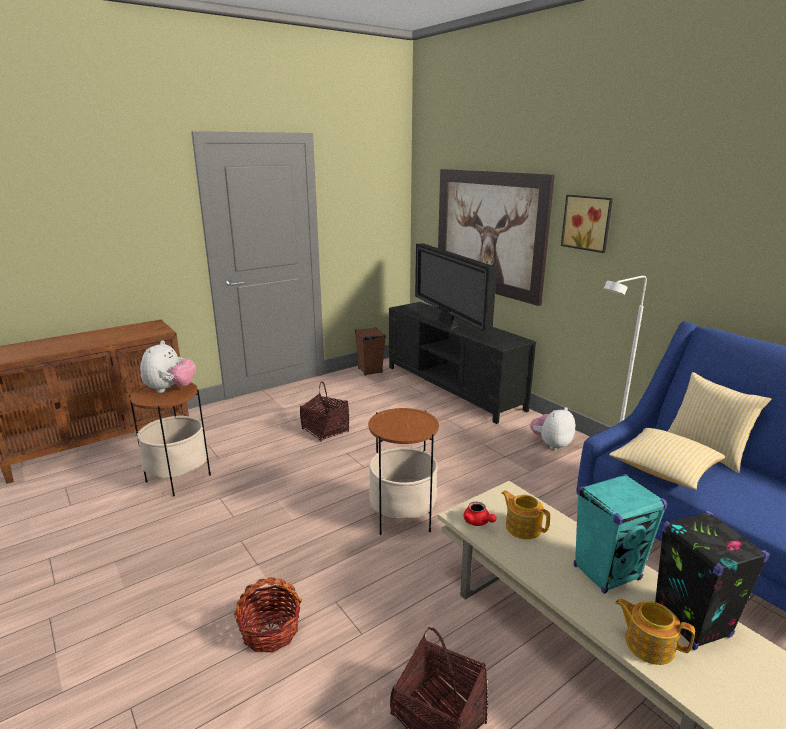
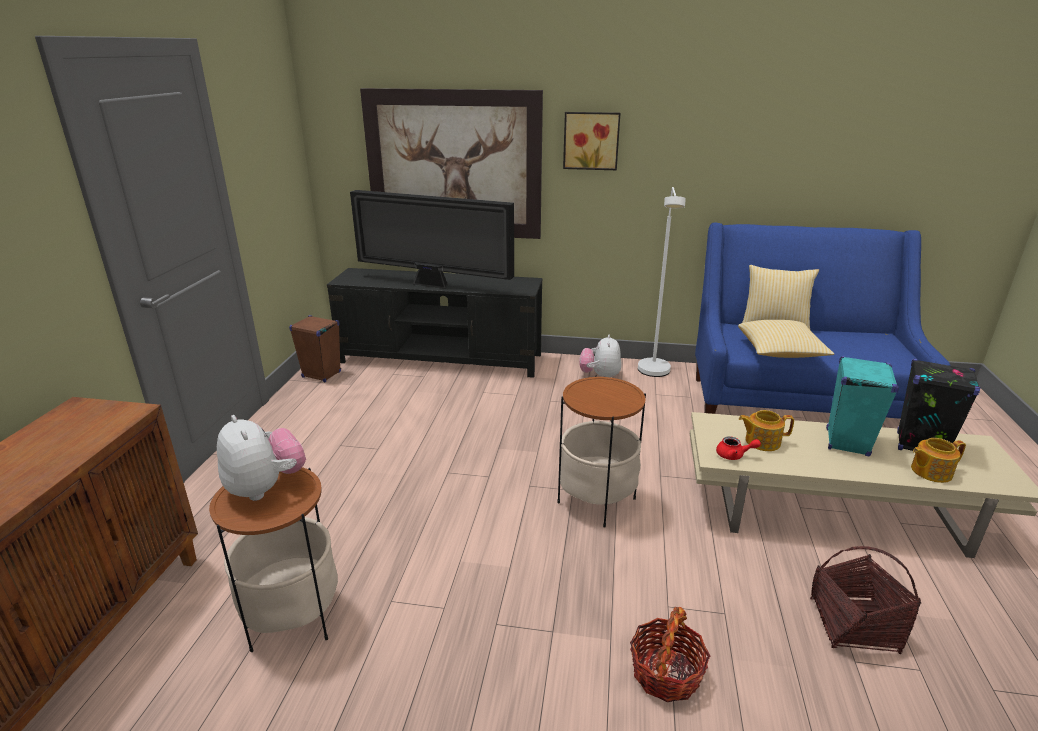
camera: 45 degrees left, 5 degrees up
basket [300,381,349,442] -> none

